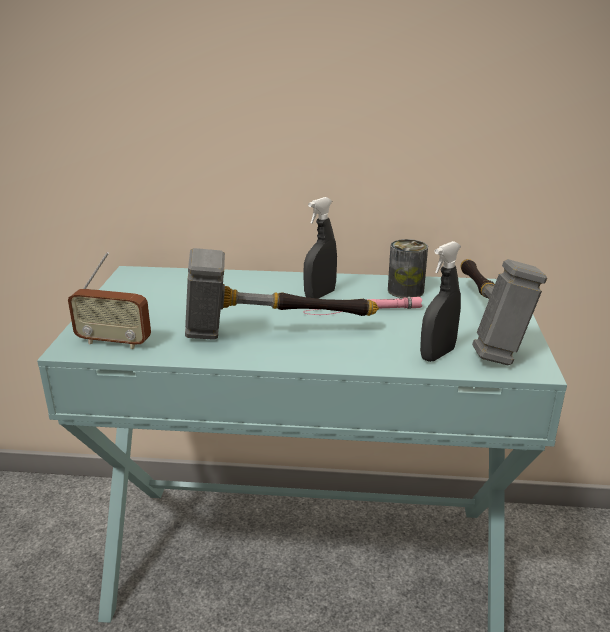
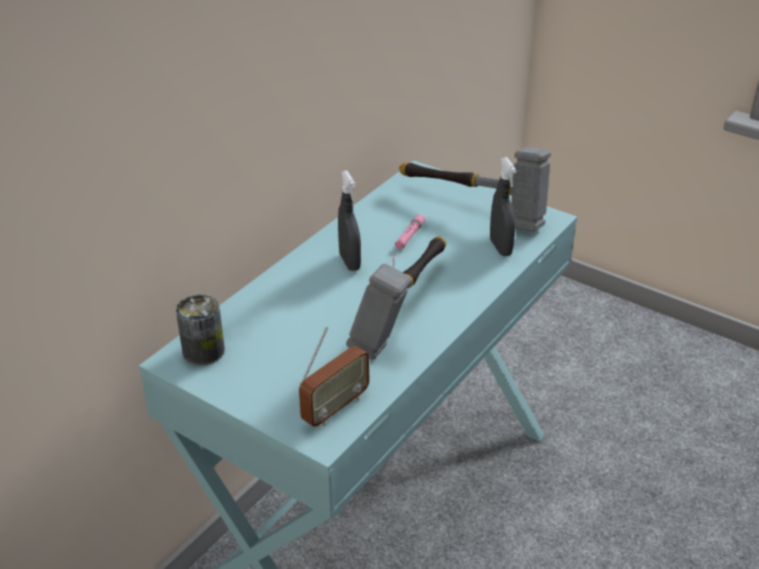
camera: 60 degrees left, 10 degrees up
can [388,239,428,298] -> can moved to [176,294,225,365]

